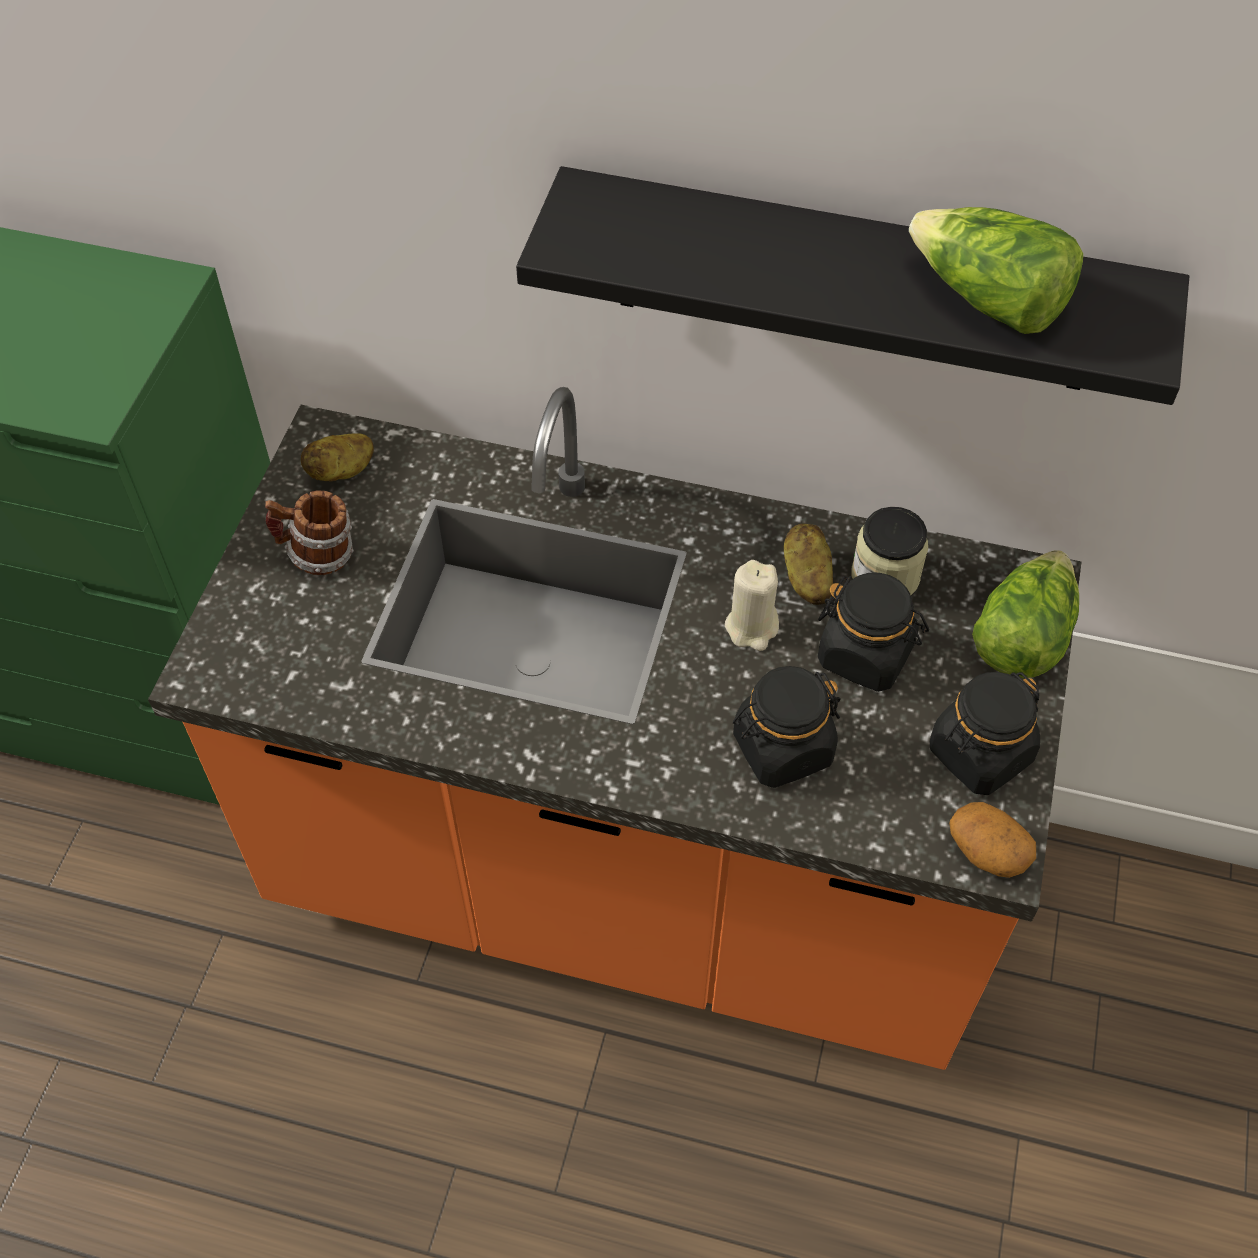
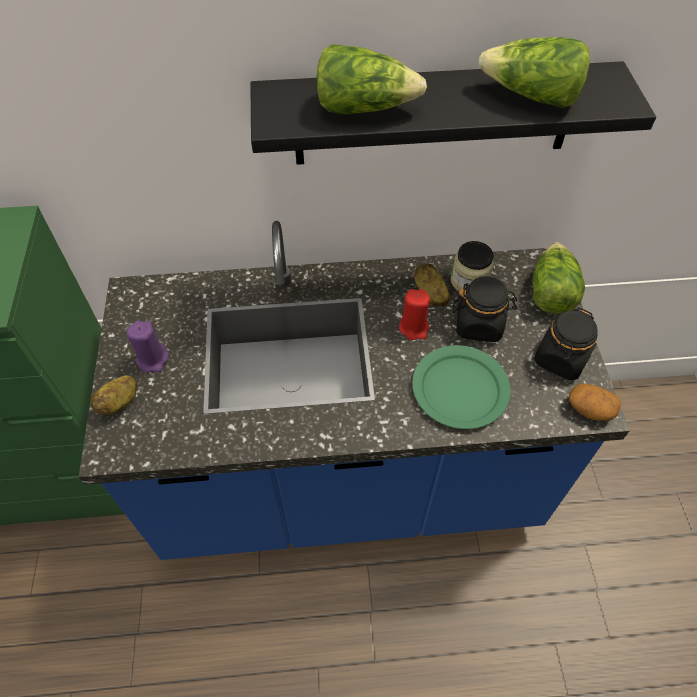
camera: 20 degrees left, 0 degrees up
orange counter [148,387,1081,1070] -> blue counter [79,221,630,560]
mug [265,490,354,575] -> purple candle [127,321,169,373]
potato [301,433,374,482] -> potato moved to [90,375,137,415]
beige candle [725,560,779,651] -> red candle [399,289,430,340]
black jar [733,666,841,788] -> green plate [412,345,511,429]
none -> lettuce [317,44,427,114]

